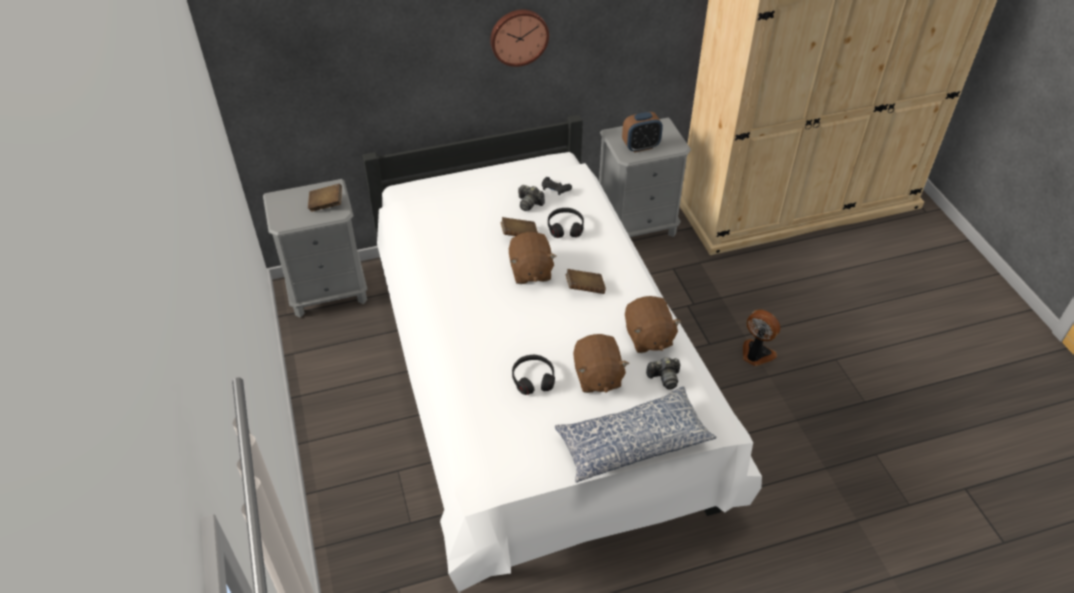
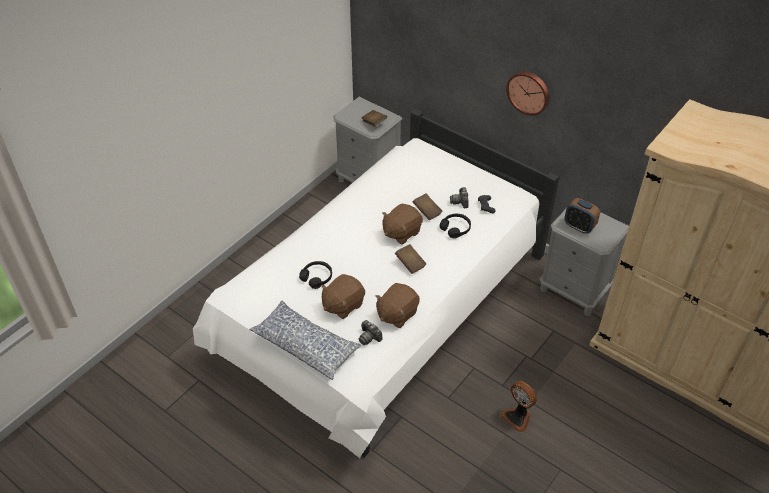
camera: 55 degrees right, 0 degrees up
fan [743,310,780,366] -> fan turned 135 degrees clockwise [500,381,537,432]

